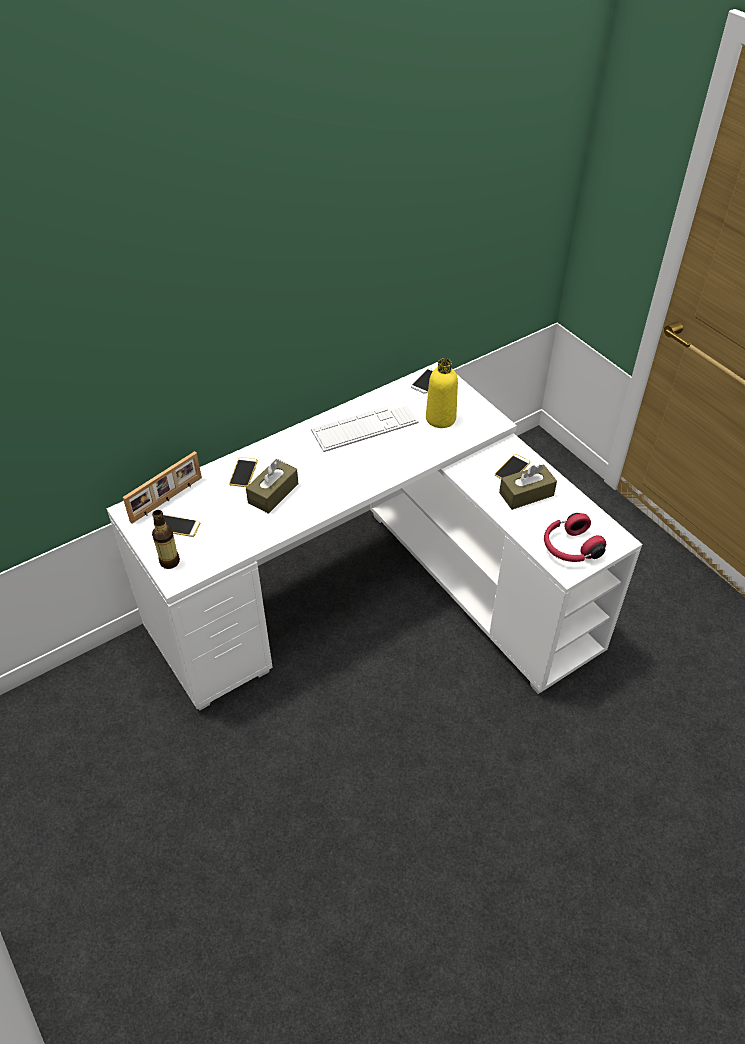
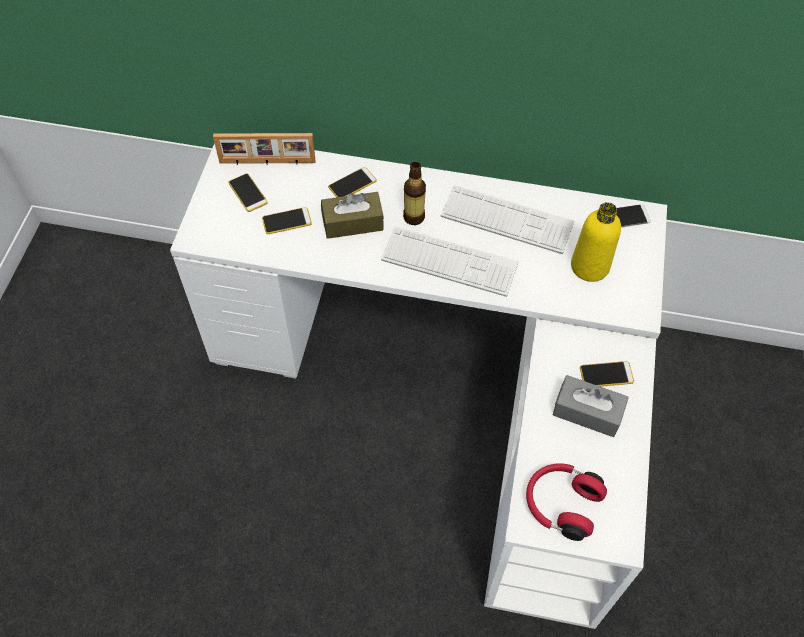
camera: 45 degrees right, 10 degrees up
bottle [152,510,180,569] -> bottle moved to [403,162,426,225]
brown tissue box [499,464,557,510] -> grey tissue box [553,375,629,437]
none -> phone [262,207,312,234]
none -> keyboard [381,227,519,297]

